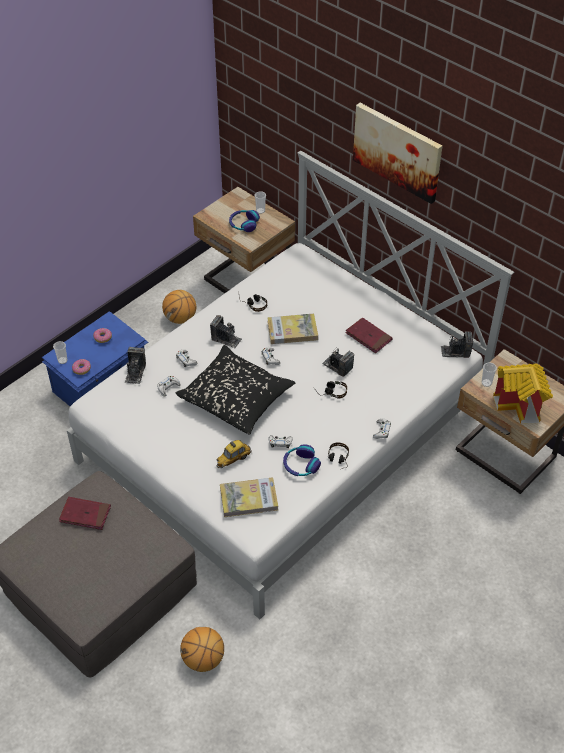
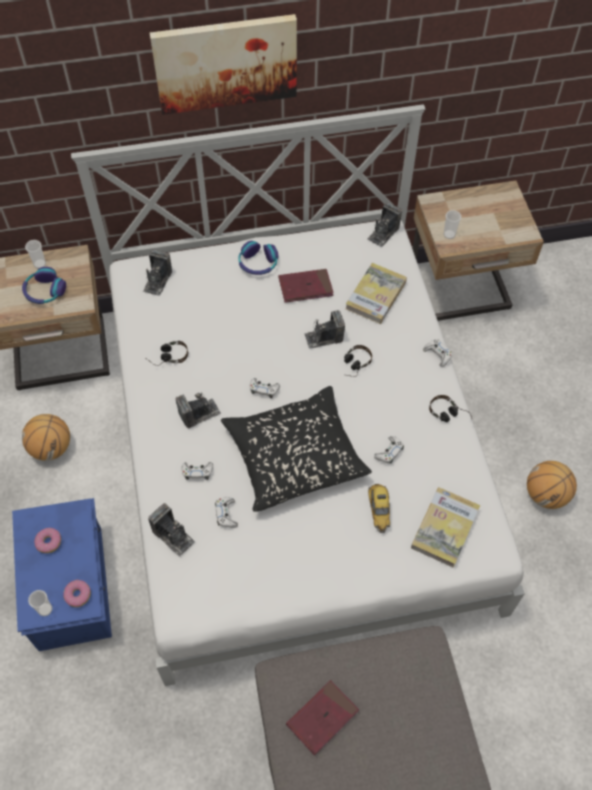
camera: 55 degrees left, 10 degrees up
basketball [180,627,224,672] -> basketball moved to [527,461,577,509]
book [267,314,318,344] -> book moved to [345,263,407,324]
headphones [283,444,321,476] -> headphones moved to [238,241,279,275]
toy house [493,363,553,424] -> none
none -> camera [143,249,172,296]

